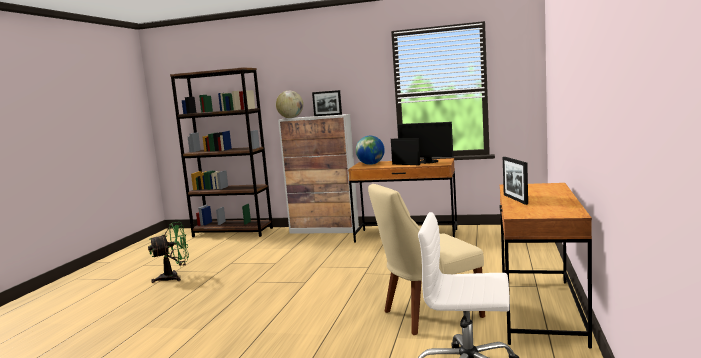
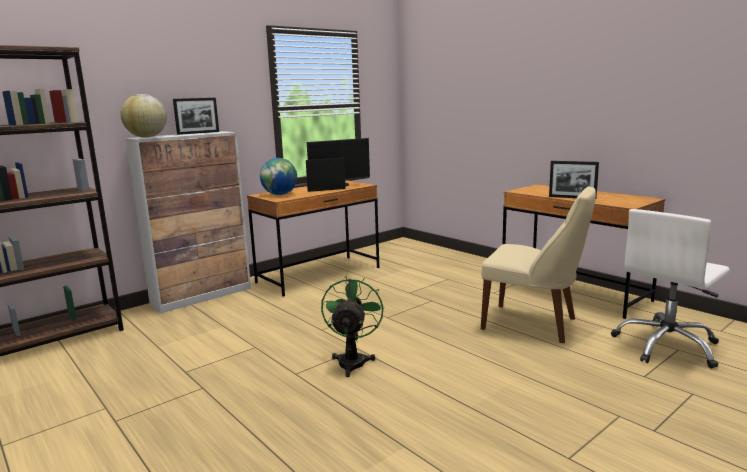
camera: 55 degrees left, 5 degrees up
green fan [148,222,189,283] -> green fan moved to [321,276,384,377]
beige chair [368,184,485,335] -> beige chair turned 75 degrees counterclockwise [481,186,596,343]

